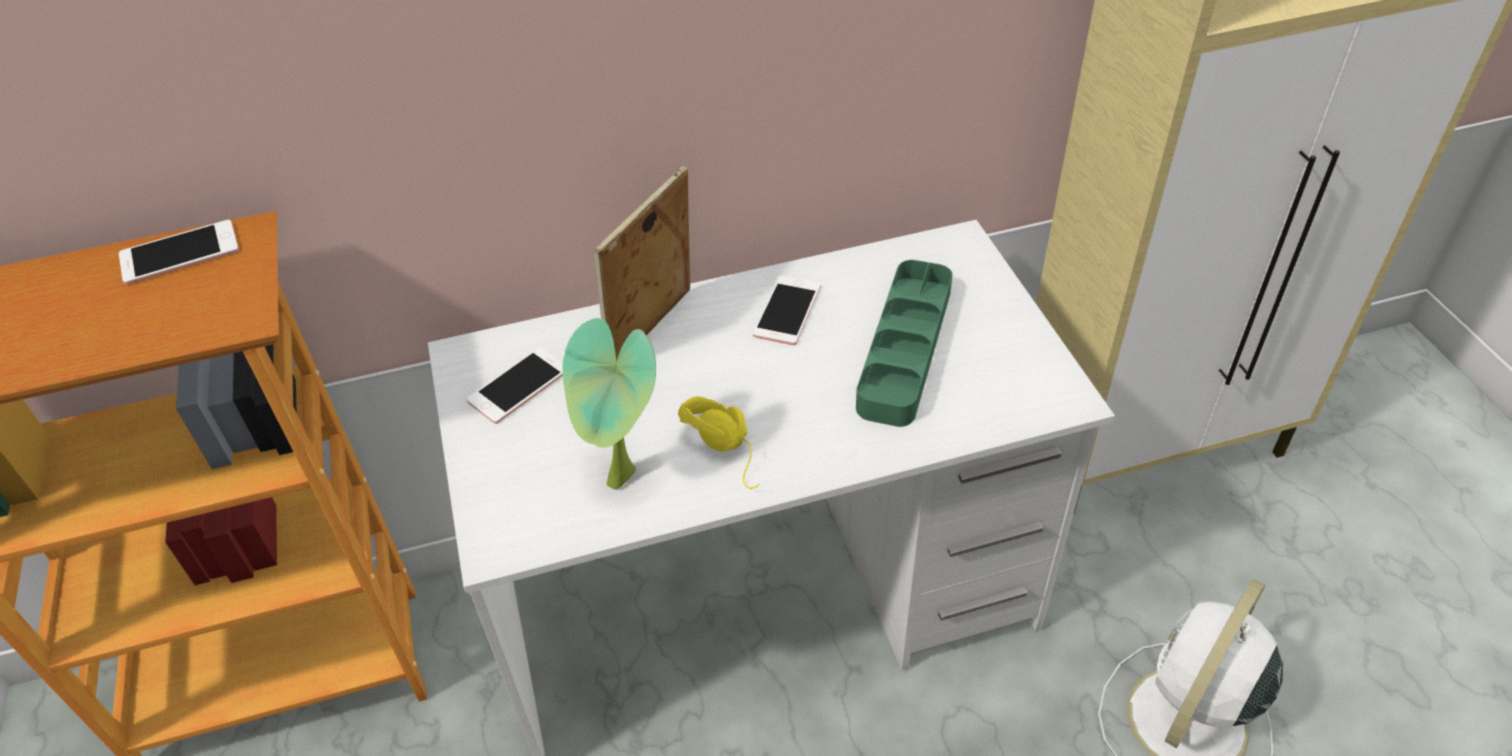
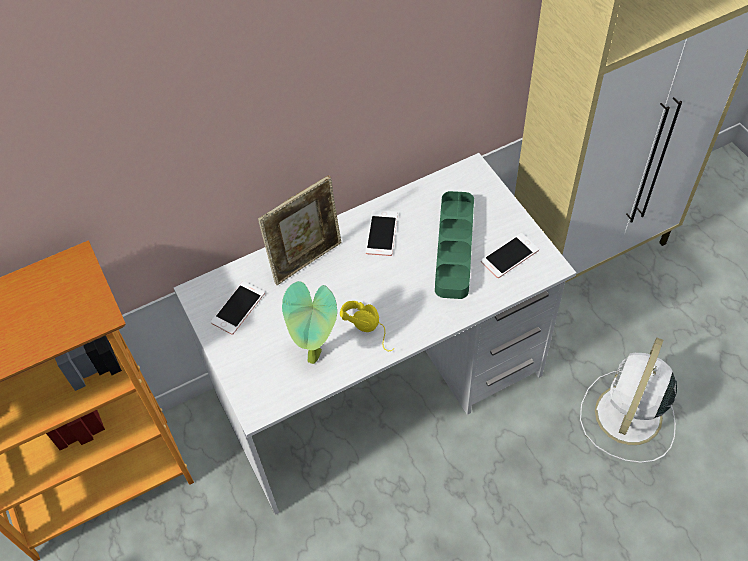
camera: 10 degrees left, 10 degrees up
phone [119,220,239,285] -> phone moved to [481,233,539,278]
picture frame [593,166,690,362] -> picture frame turned 150 degrees counterclockwise [258,175,342,285]

